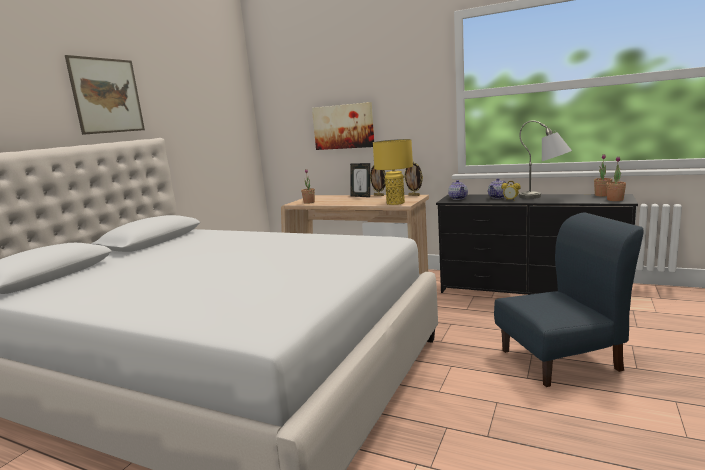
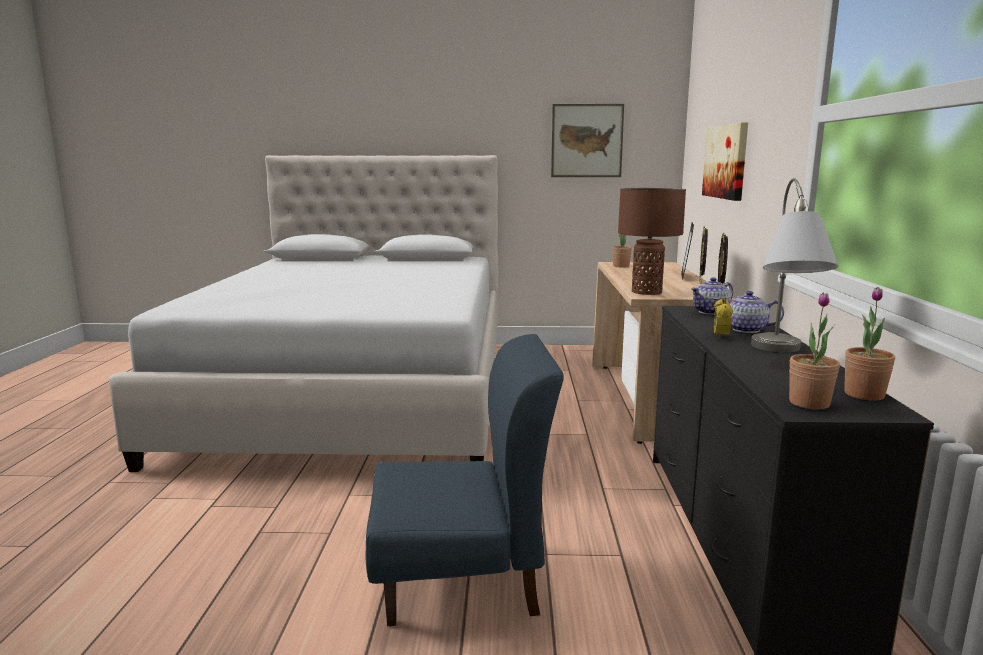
camera: 65 degrees right, 0 degrees up
picture [65,55,145,135] -> picture moved to [551,104,624,177]
yellow table lamp [373,139,413,205] -> brown table lamp [618,188,686,295]
blue chair [494,212,644,387] -> blue chair turned 60 degrees counterclockwise [366,334,564,626]

